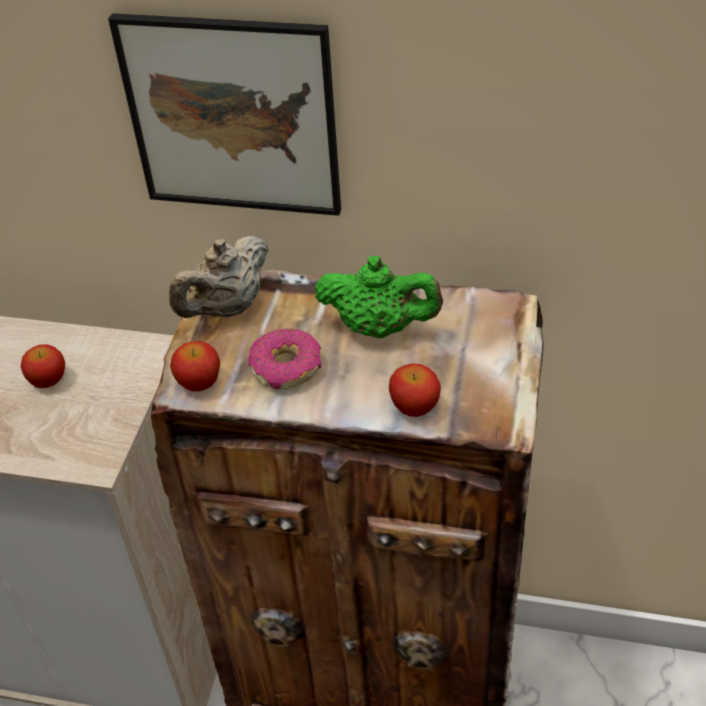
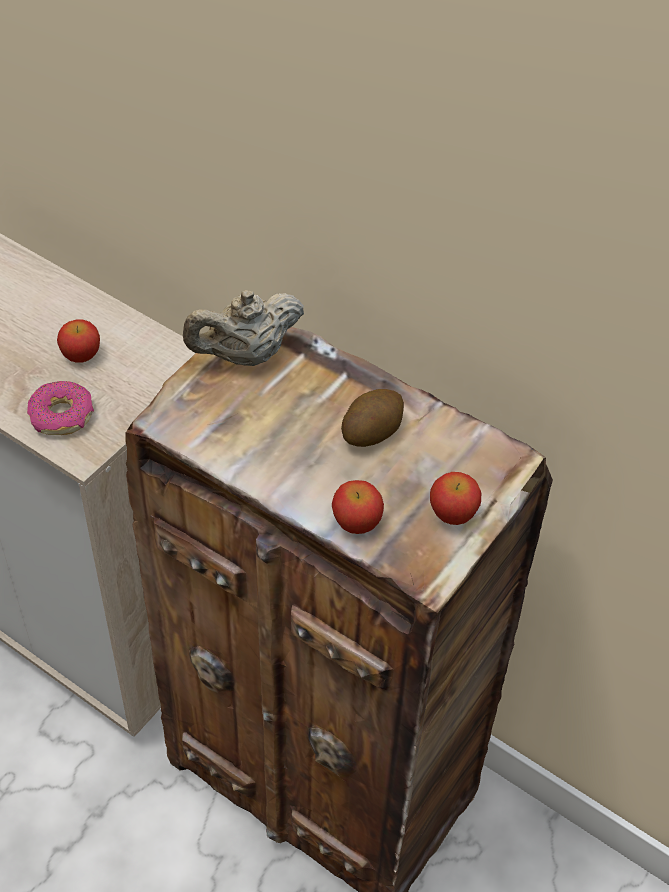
camera: 20 degrees right, 5 degrees up
picture [108,13,341,216] -> none
apple [170,341,220,392] -> apple moved to [430,472,481,525]
donut [248,328,322,390] -> donut moved to [27,381,94,435]
green teapot [315,256,443,338] -> potato [341,389,404,447]

